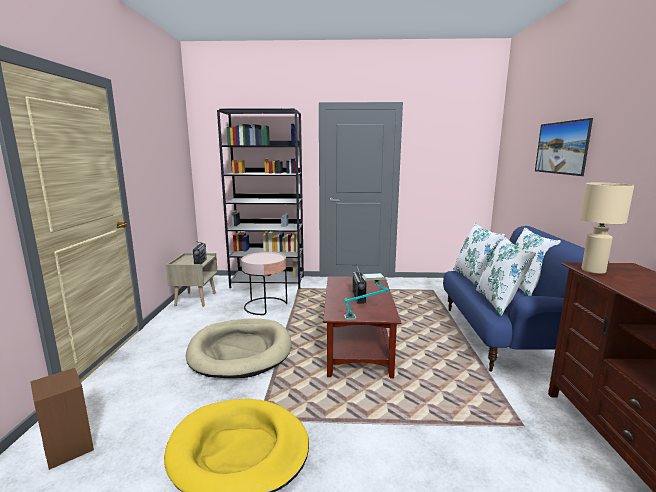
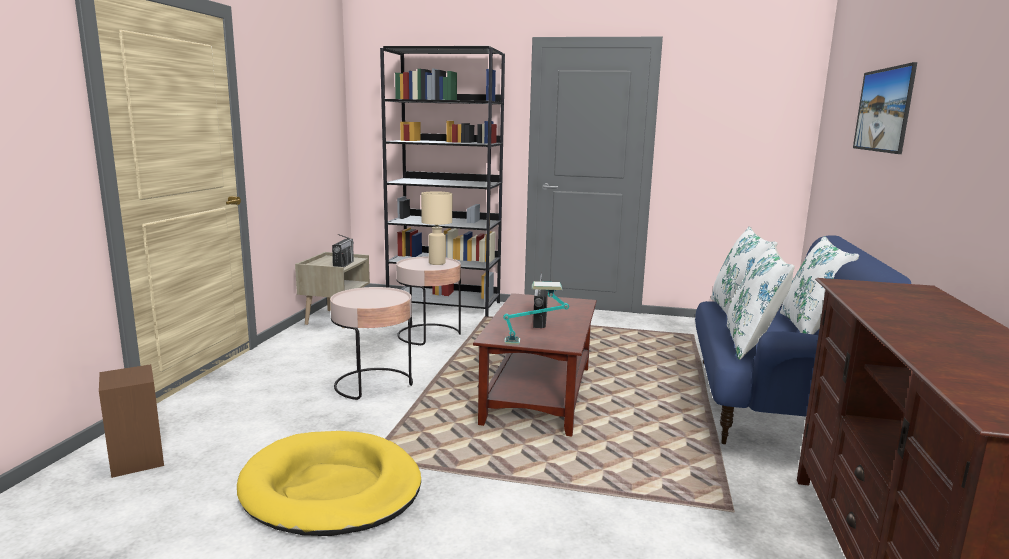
camera: 10 degrees right, 0 degrees up
beige dog bed [186,318,292,378] -> pink side table [330,287,413,400]
beige table lamp [580,182,634,274] -> beige table lamp moved to [421,191,452,265]

